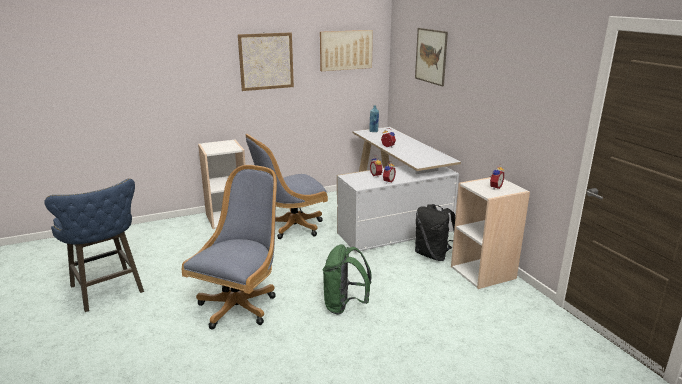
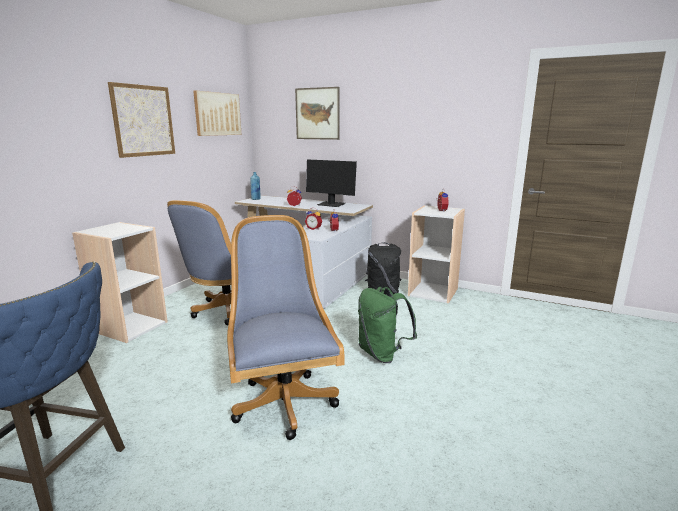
camera: 40 degrees left, 5 degrees down
none -> monitor [306,159,357,207]

